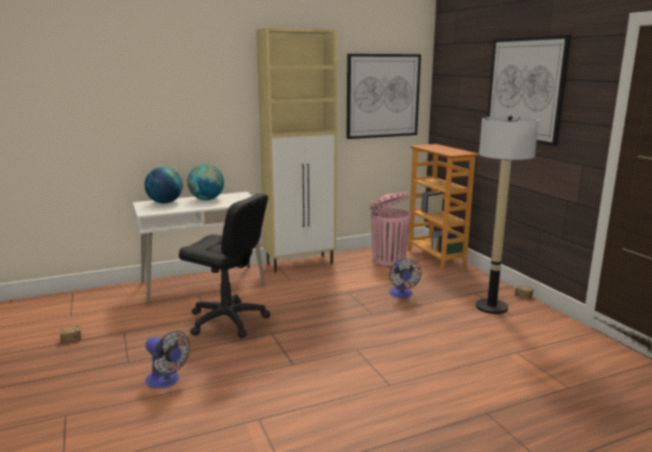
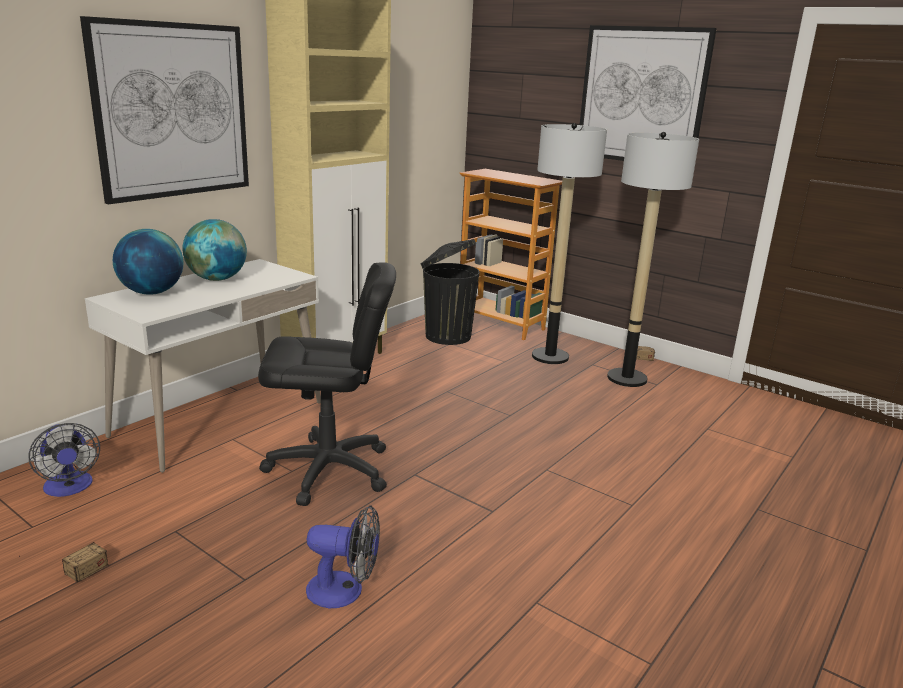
camera: 30 degrees left, 5 degrees up
picture [346,54,421,139] -> picture moved to [80,16,249,204]
pink trash can [369,192,411,266] -> black trash can [421,239,480,345]
fan [389,258,422,298] -> fan moved to [28,423,100,497]
none -> floor lamp [532,123,607,364]

